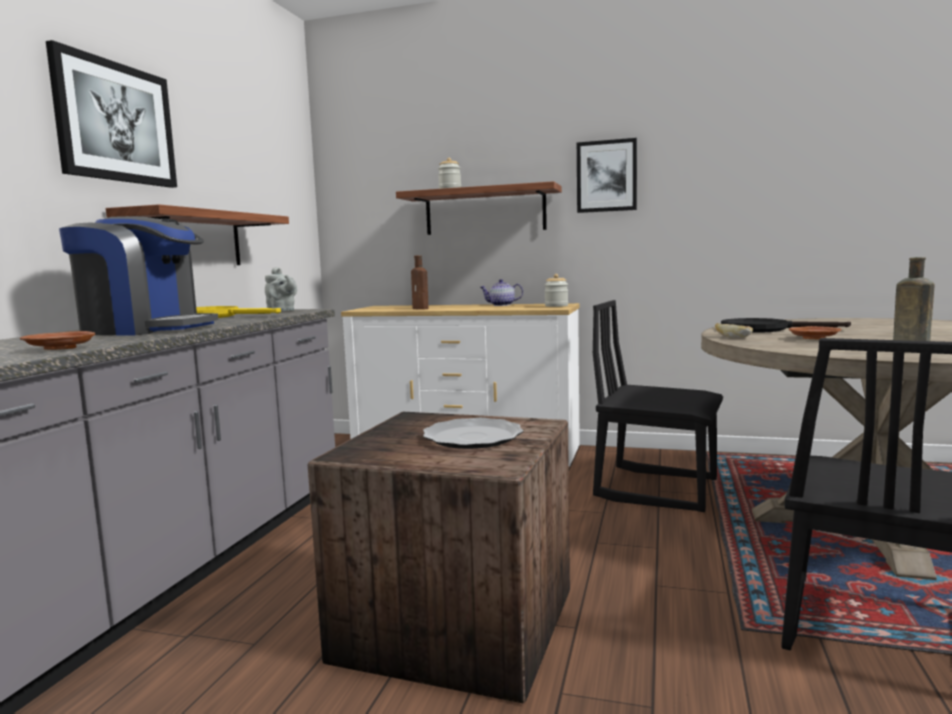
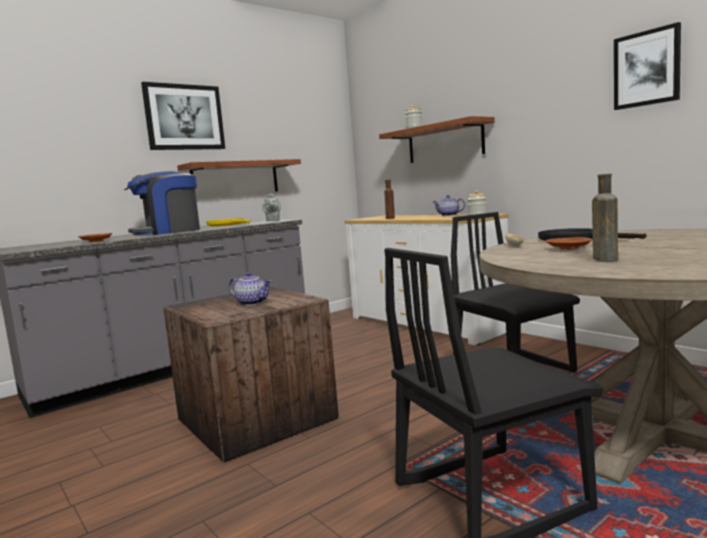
camera: 35 degrees right, 0 degrees up
coffee machine [59,216,218,336] -> coffee machine turned 105 degrees clockwise [124,171,200,235]
plate [423,418,523,449] -> teapot [229,272,272,306]
picture [577,138,637,213] -> picture moved to [614,22,681,110]

